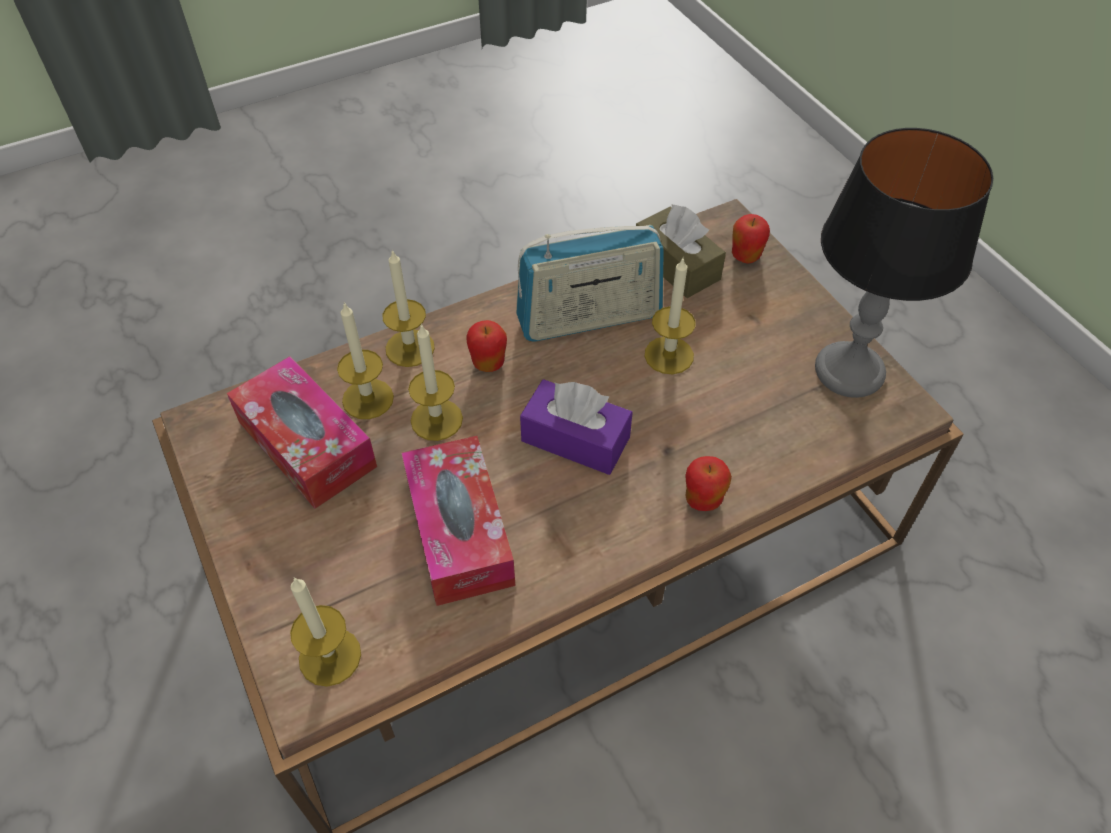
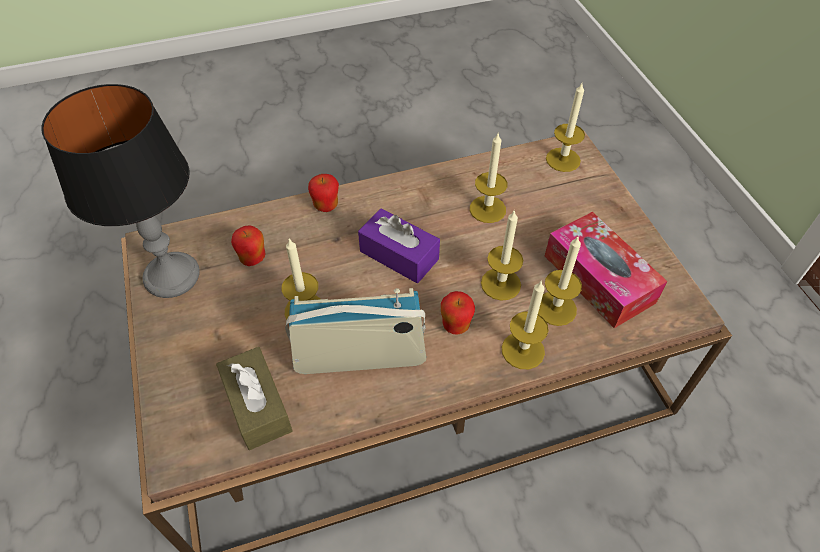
camera: 170 degrees left, 0 degrees up
tissue box [402,436,516,606] -> candle [470,132,507,223]
apple [732,214,770,264] -> apple moved to [231,226,266,266]

